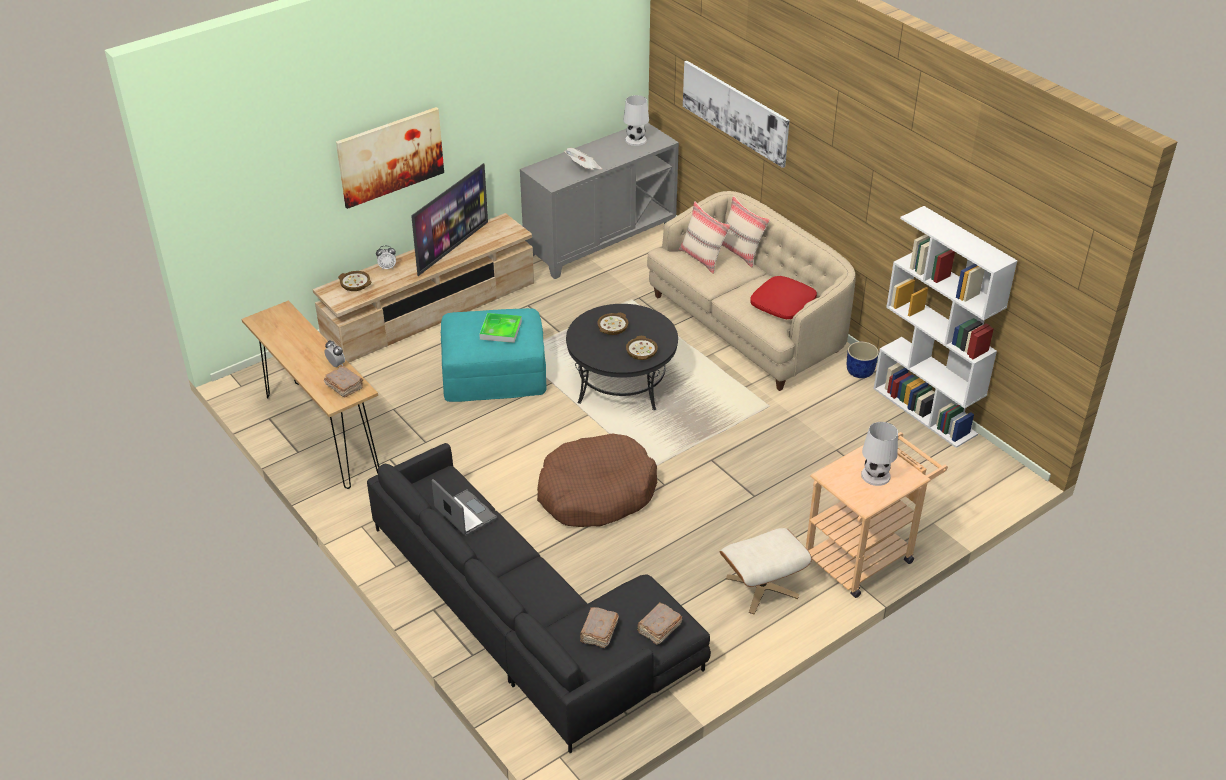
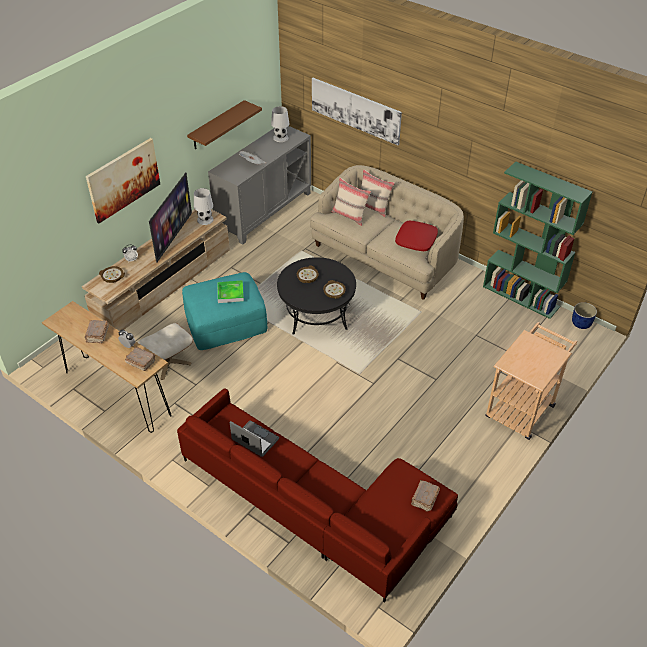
camera: 15 degrees left, 5 degrees up
black sofa [367,443,711,753] -> red sofa [177,389,458,603]
brown dog bed [537,434,657,527] -> none
brown book [580,607,619,648] -> brown book moved to [85,320,109,343]
beige ottoman [720,528,812,614] -> beige ottoman moved to [137,323,193,380]
blue planter [847,342,879,378] -> blue planter moved to [572,302,597,329]
white table lamp [861,422,898,486] -> white table lamp moved to [194,188,214,225]
white bookcase [874,206,1017,448] -> green bookcase [483,162,593,319]
none -> brown shelf [187,100,262,149]

